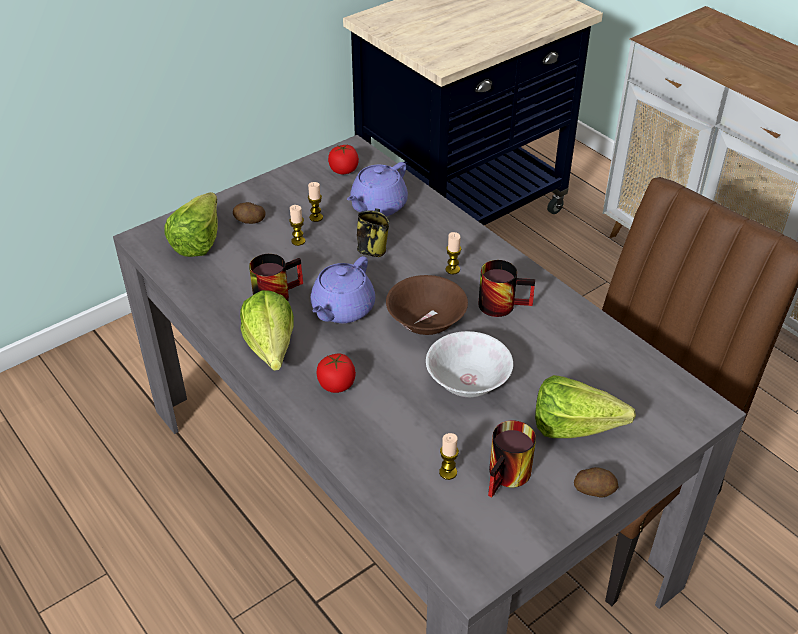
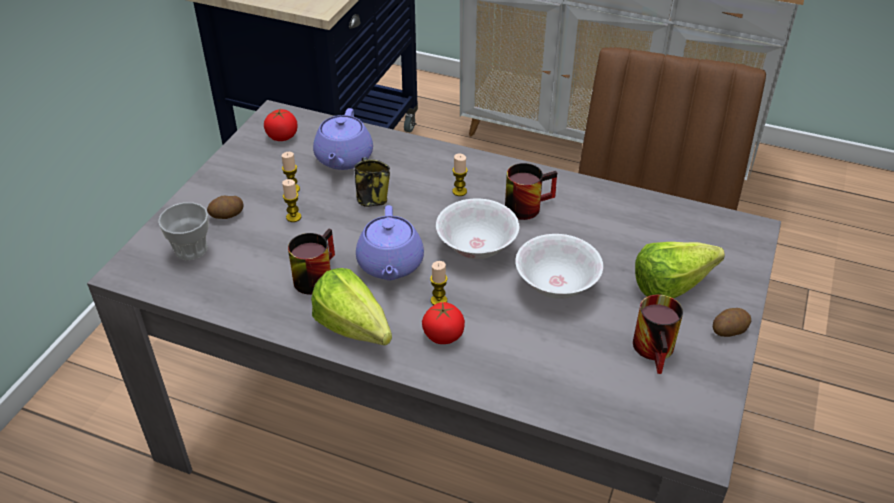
camera: 30 degrees left, 0 degrees up
lettuce [164,192,218,257] -> cup [158,202,209,260]
brown bowl [386,275,468,335] -> white bowl [436,198,519,259]
candle [439,433,459,480] -> candle moved to [430,261,448,305]

